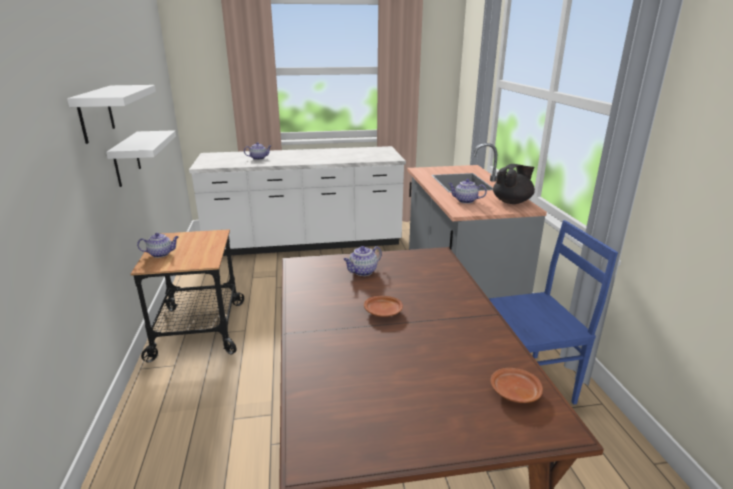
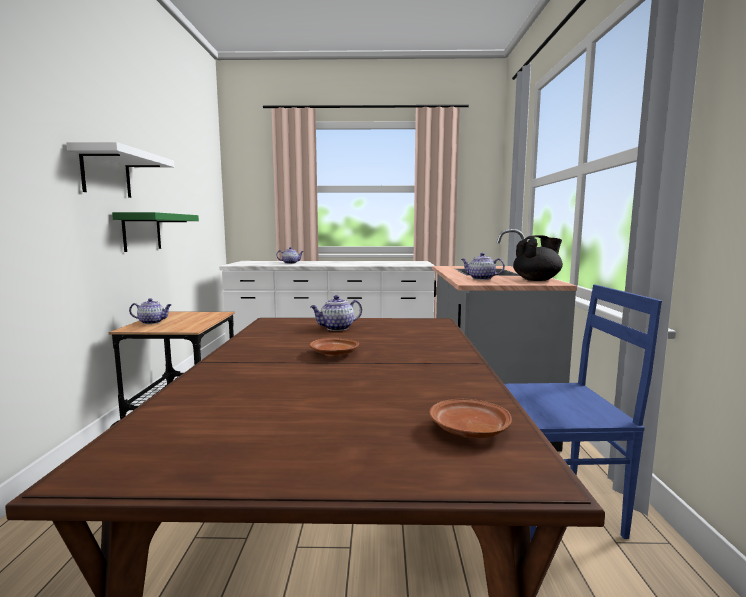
camera: 10 degrees right, 15 degrees down
white shelf [106,130,176,187] -> green shelf [112,212,199,252]

